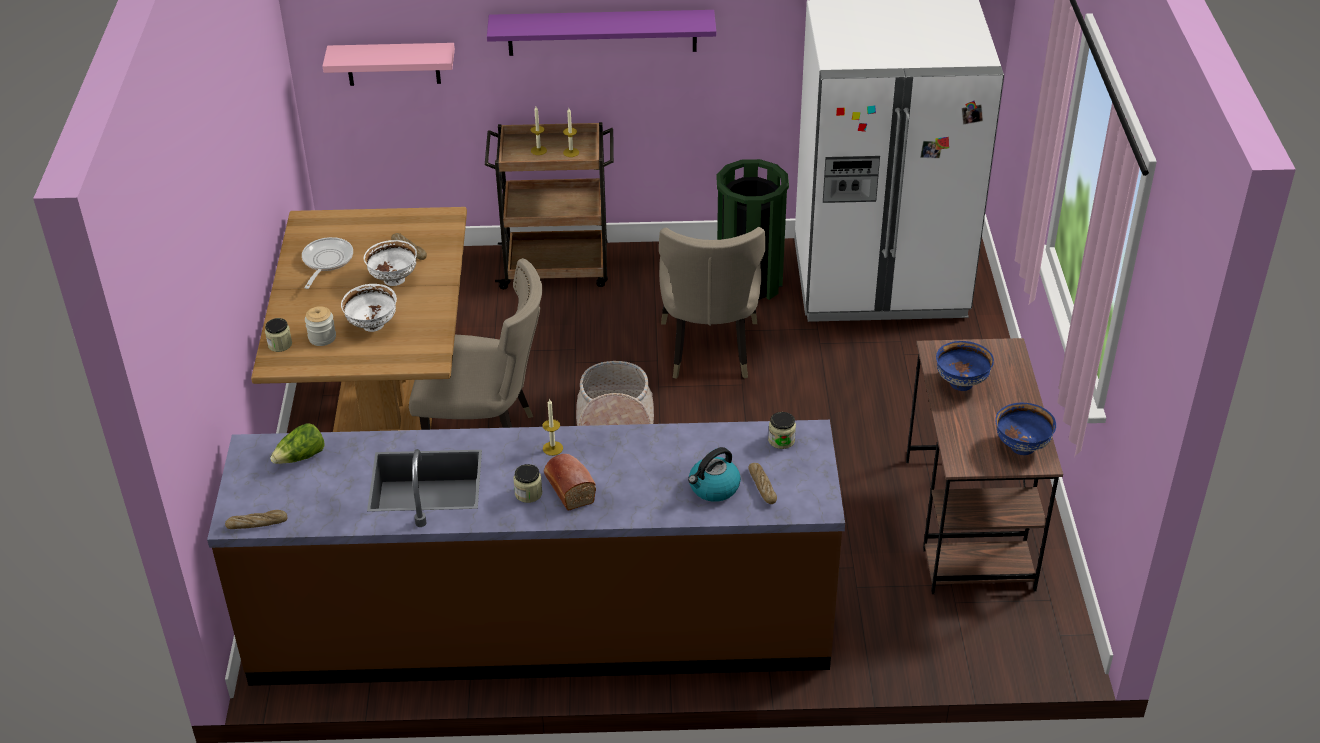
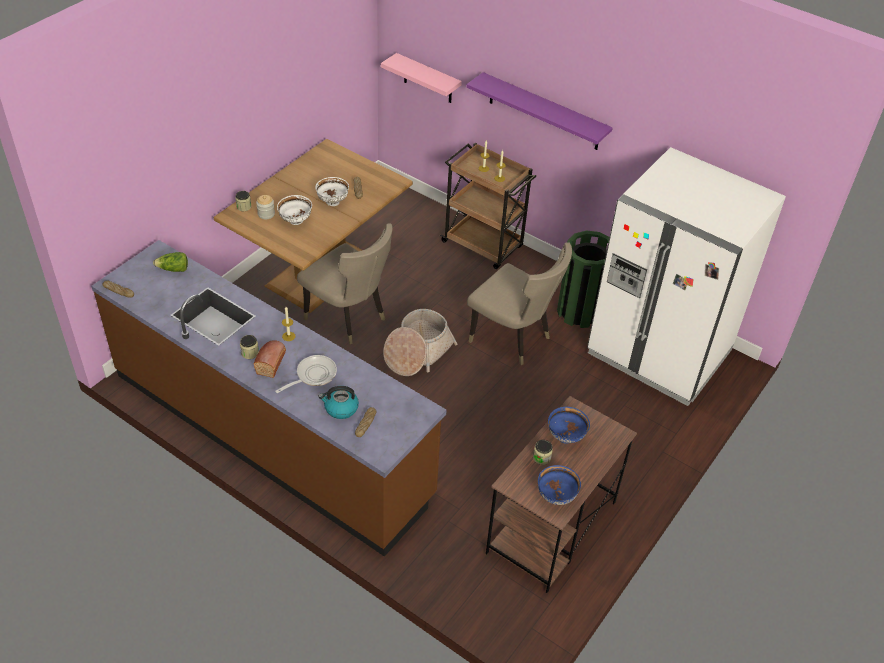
camera: 35 degrees right, 5 degrees up
frying pan [302,237,353,289] -> frying pan moved to [275,355,337,393]
beige chair [659,227,765,379] -> beige chair turned 90 degrees counterclockwise [467,242,572,365]
jar [768,412,796,449] -> jar moved to [533,440,553,465]

